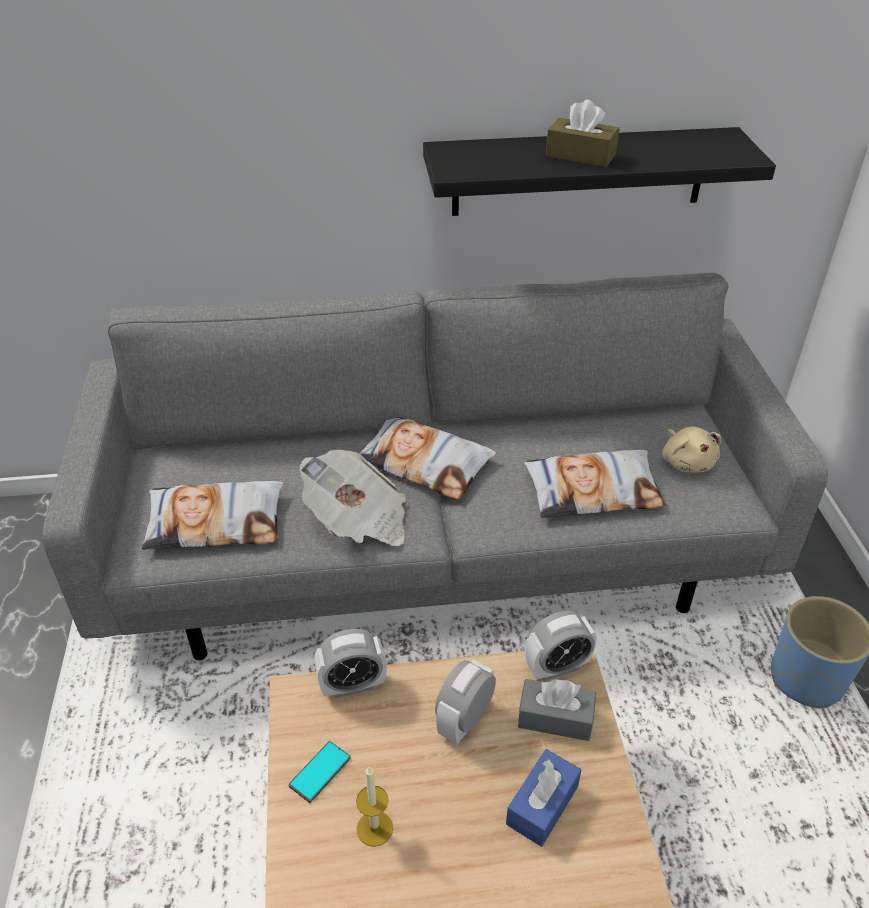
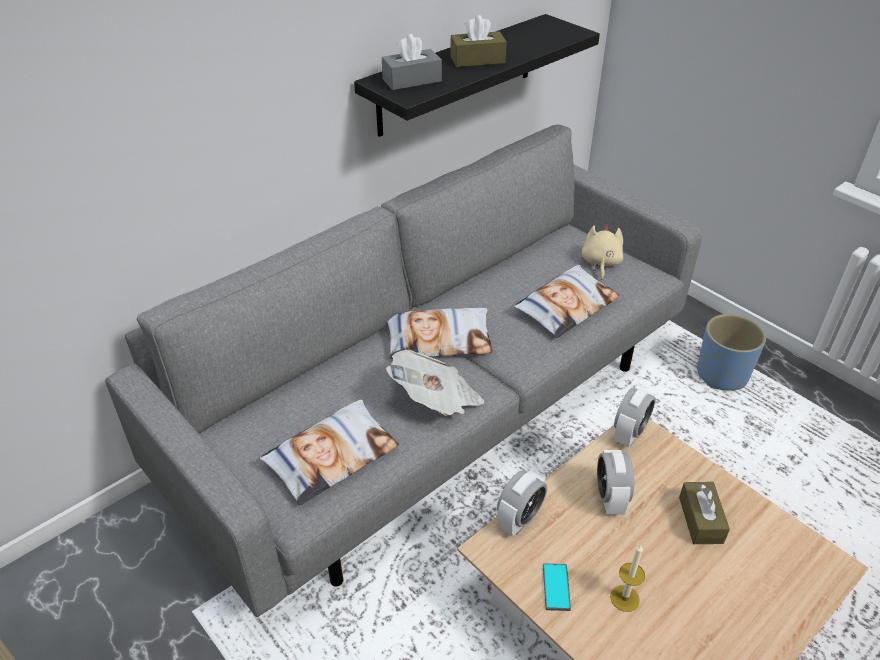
camera: 35 degrees left, 0 degrees up
blue tissue box [506,749,581,847] -> brown tissue box [679,482,730,544]
grey tissue box [518,679,596,741] -> grey tissue box moved to [382,34,442,90]
beige plush toy [662,427,721,473] -> beige plush toy turned 120 degrees counterclockwise [582,224,623,280]

